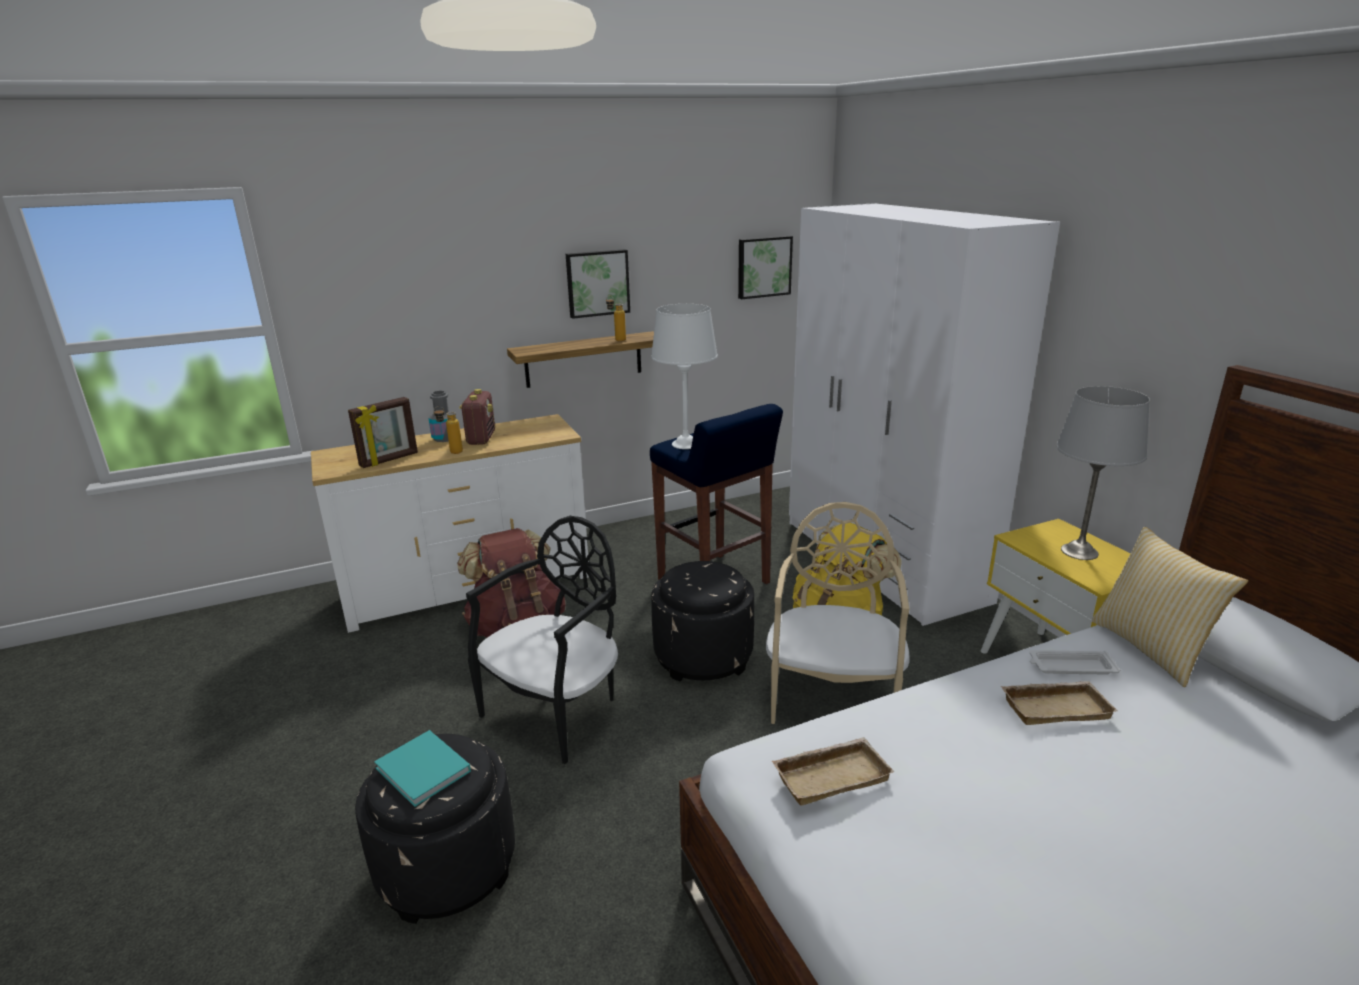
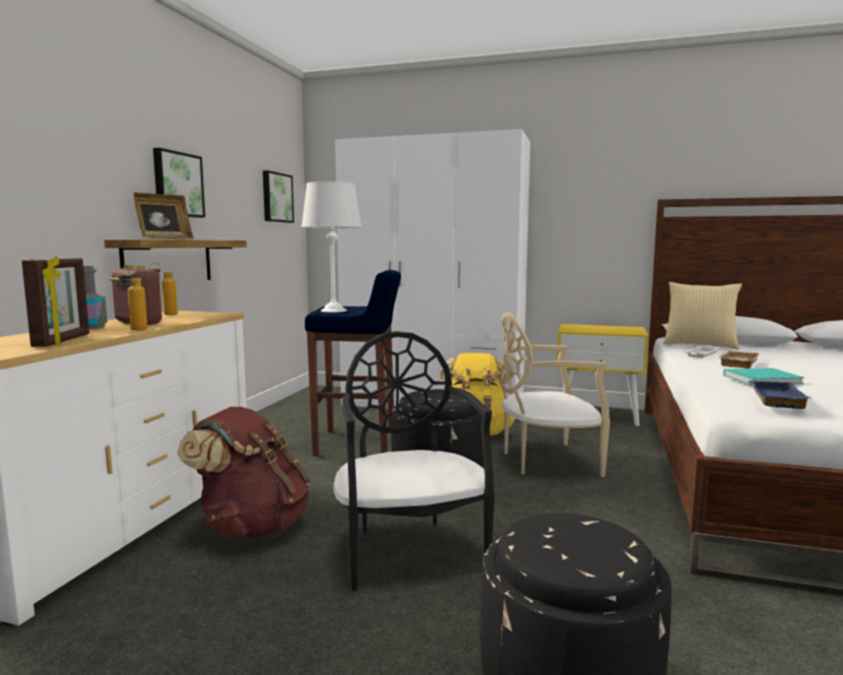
camera: 50 degrees left, 15 degrees down
turquoise book [374,730,471,807] -> turquoise book moved to [723,368,805,386]
bottle [606,296,626,341] -> bottle moved to [149,263,177,315]
beige chair [766,502,910,724] -> beige chair turned 60 degrees counterclockwise [500,312,610,477]
beige tray [772,737,894,806] -> blue tray [749,381,810,409]
grey table lamp [1056,386,1150,560] -> none
none -> picture frame [133,192,194,240]

